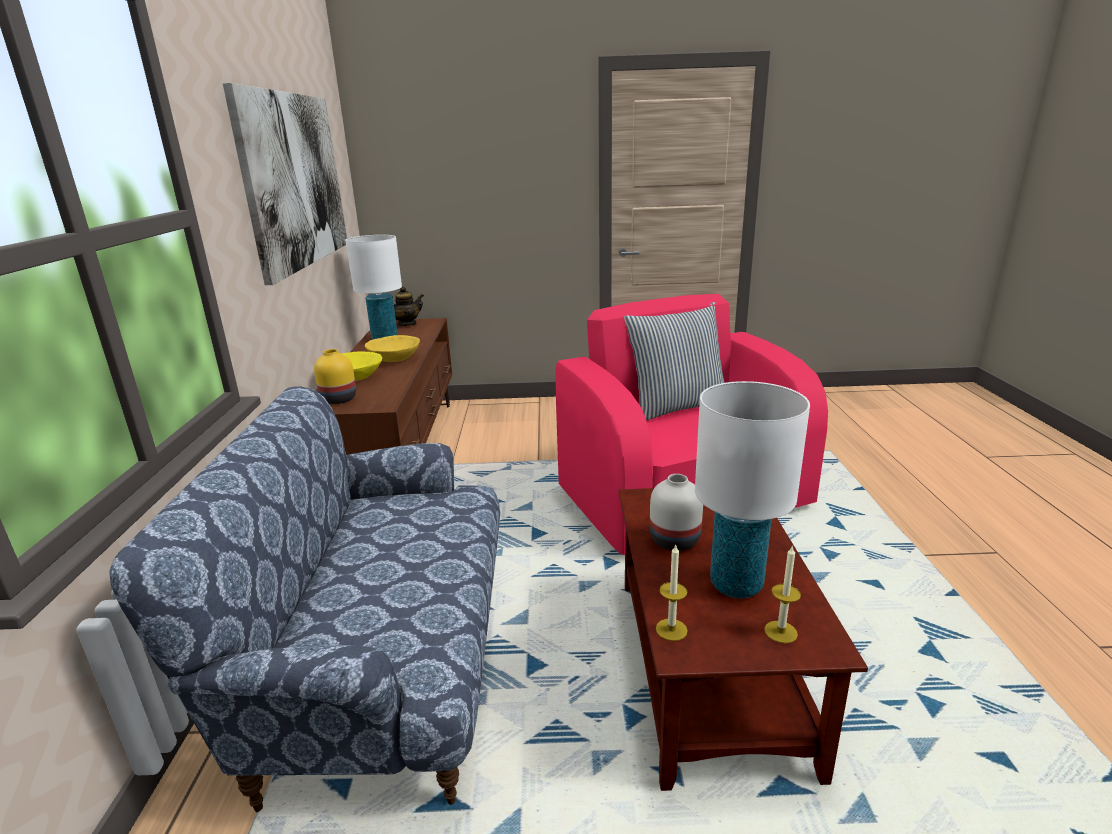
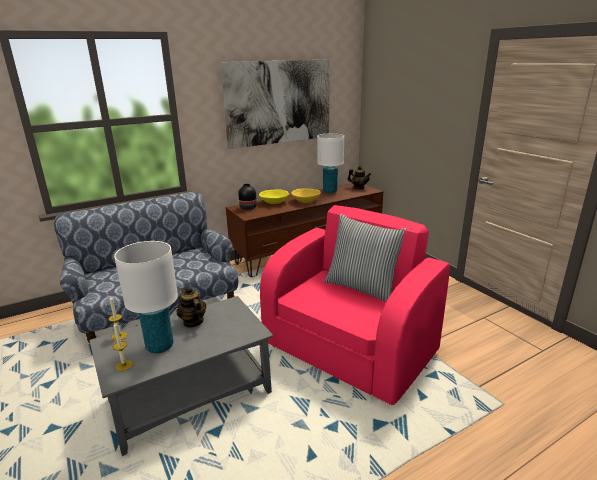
camera: 60 degrees right, 0 degrees up
yellow vase [314,349,356,404] -> black vase [238,184,257,210]
brown coffee table [619,488,868,791] -> grey coffee table [89,296,273,456]
white vase [650,474,703,551] -> teapot [176,287,206,328]

